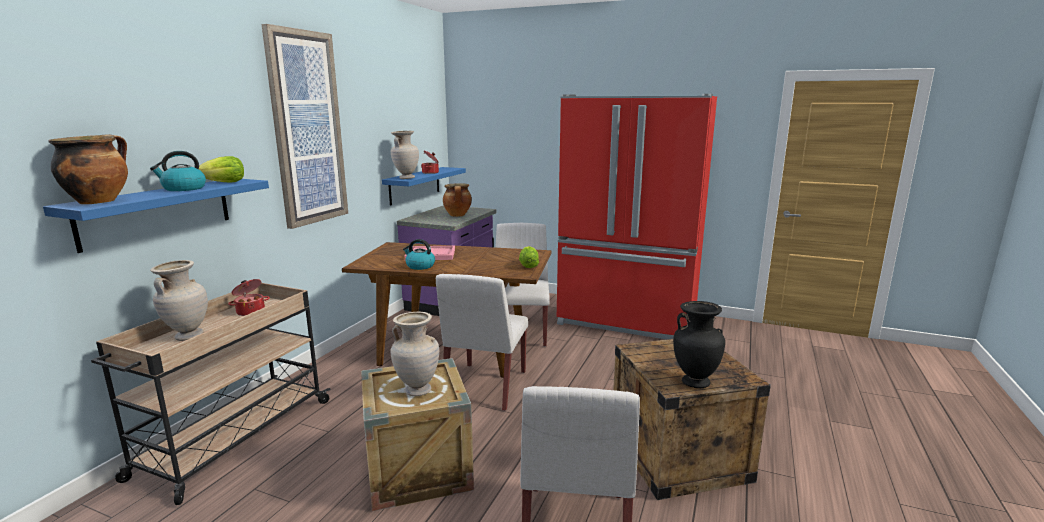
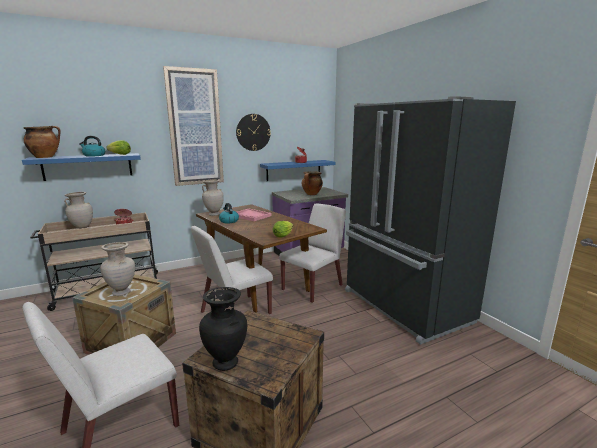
camera: 40 degrees right, 0 degrees up
beige vase [391,131,419,179] -> beige vase moved to [202,179,224,216]
red fridge [557,94,717,339] -> black fridge [345,96,516,345]
none -> wall clock [236,114,271,151]

